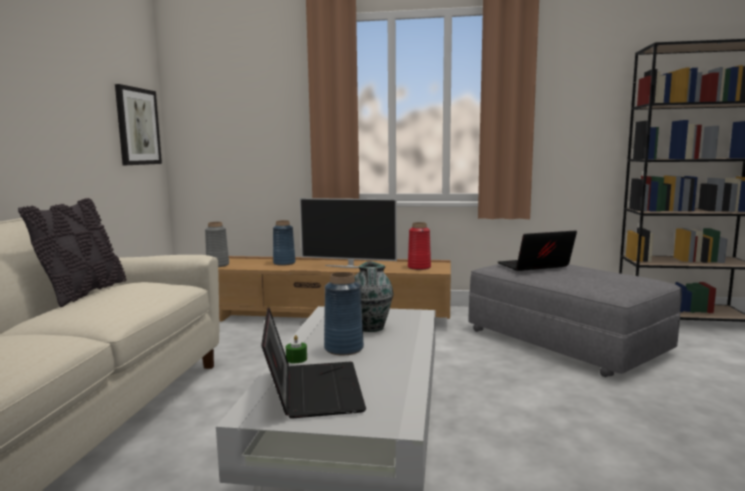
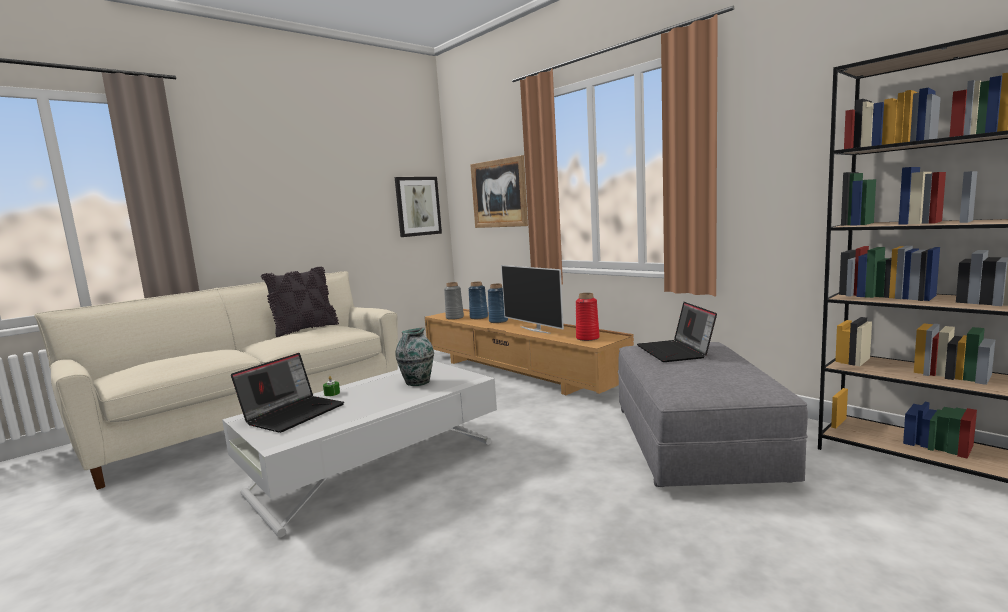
camera: 40 degrees right, 0 degrees up
blue vase [324,272,364,355] -> blue vase moved to [468,282,488,319]
laptop [498,230,577,271] -> laptop turned 120 degrees counterclockwise [637,302,717,362]
none -> picture [470,155,528,228]

